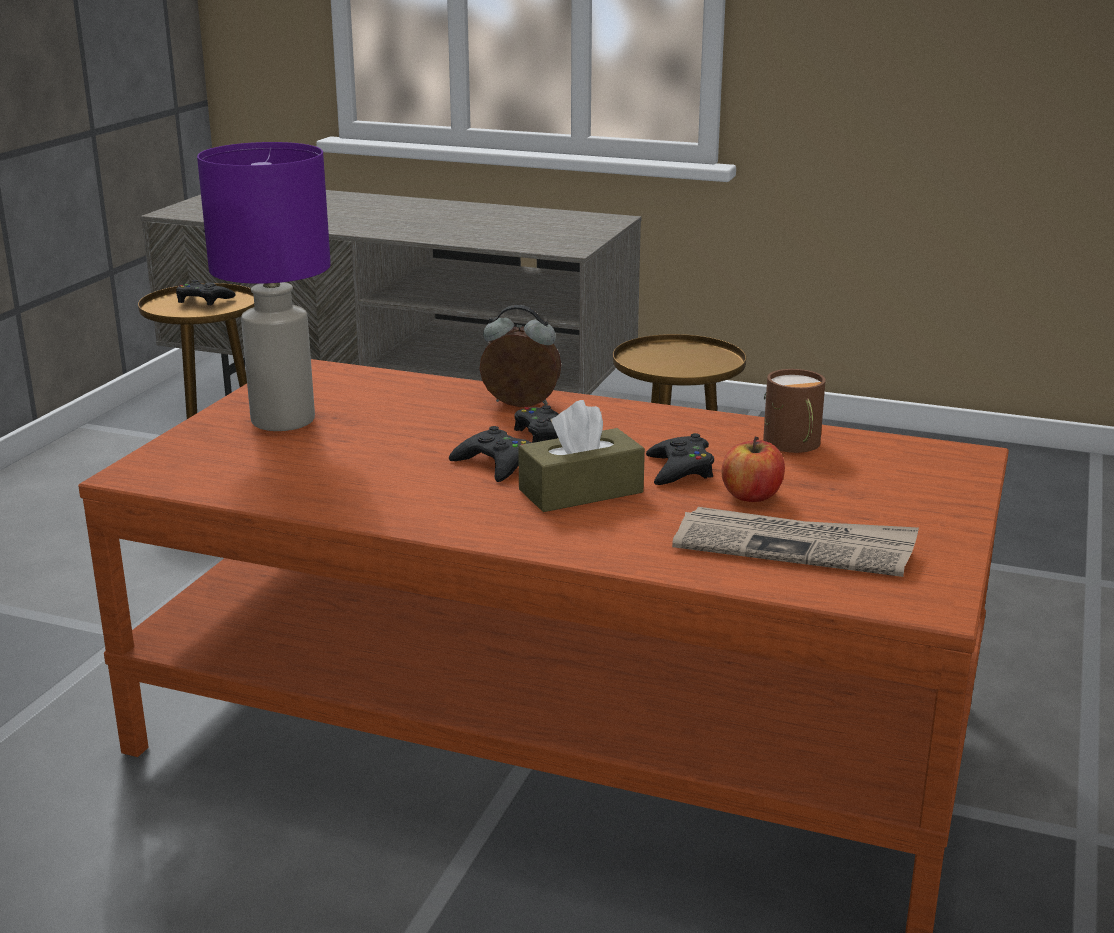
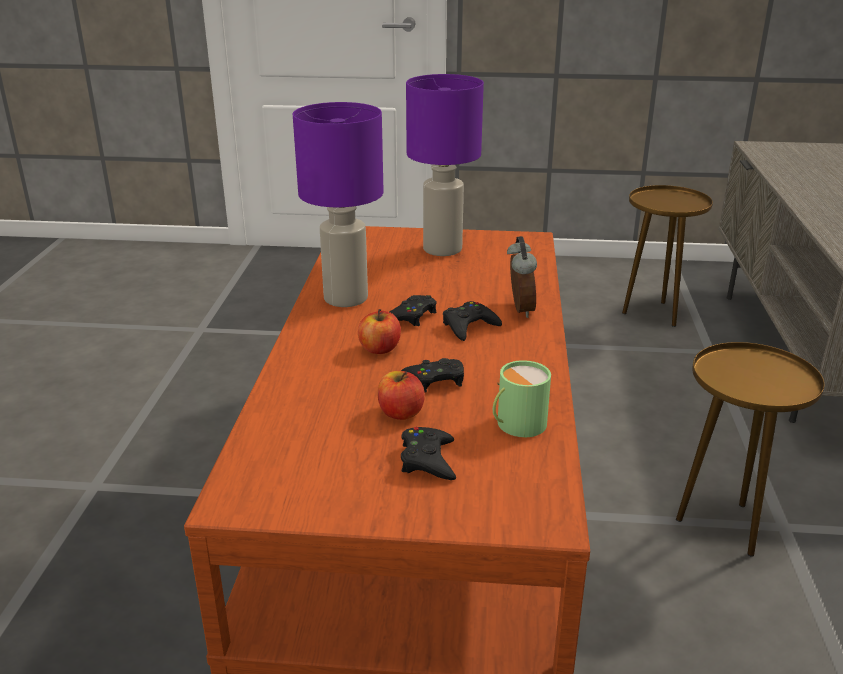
camera: 75 degrees right, 5 degrees up
black game controller [176,280,236,305] -> black game controller moved to [401,427,456,480]
brown tissue box [518,400,645,512] -> apple [358,309,401,354]
newspaper [672,507,919,577] -> none
brown mug [763,369,826,453] -> green mug [493,360,551,437]
none -> purple table lamp [293,102,383,307]

